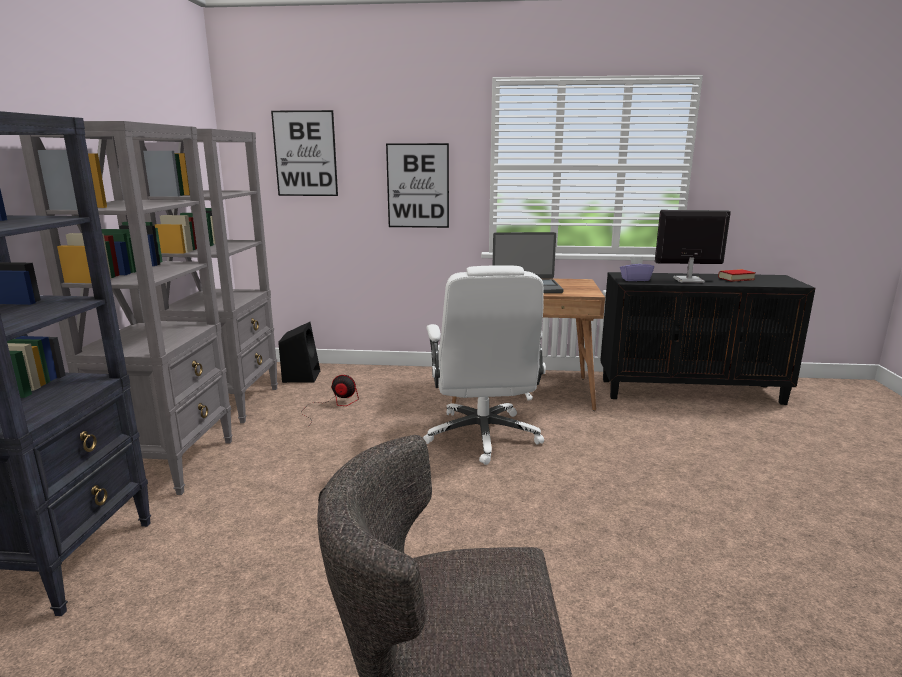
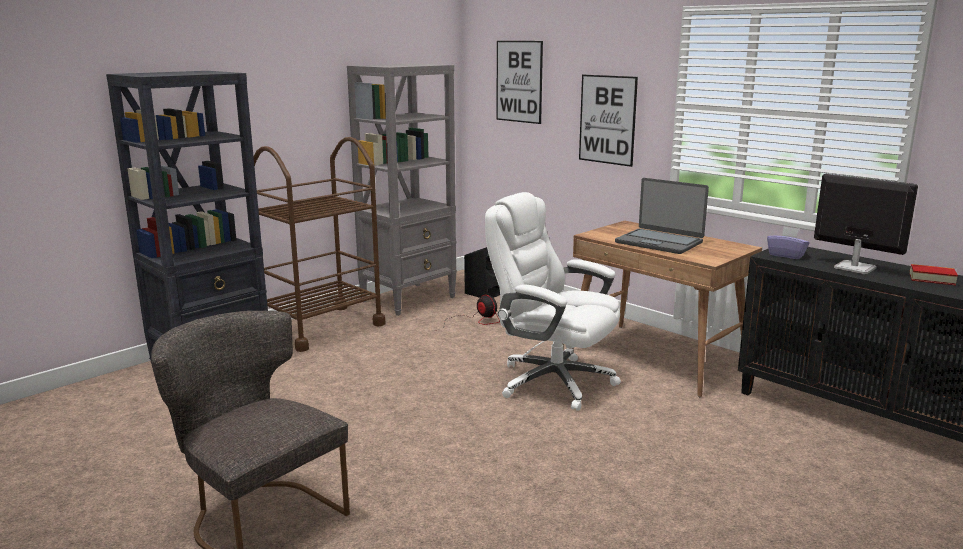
camera: 40 degrees right, 0 degrees up
grey bookcase [19,121,233,495] -> brown cart [254,137,385,352]
white office chair [423,265,546,465] -> white office chair turned 90 degrees clockwise [485,192,621,411]

